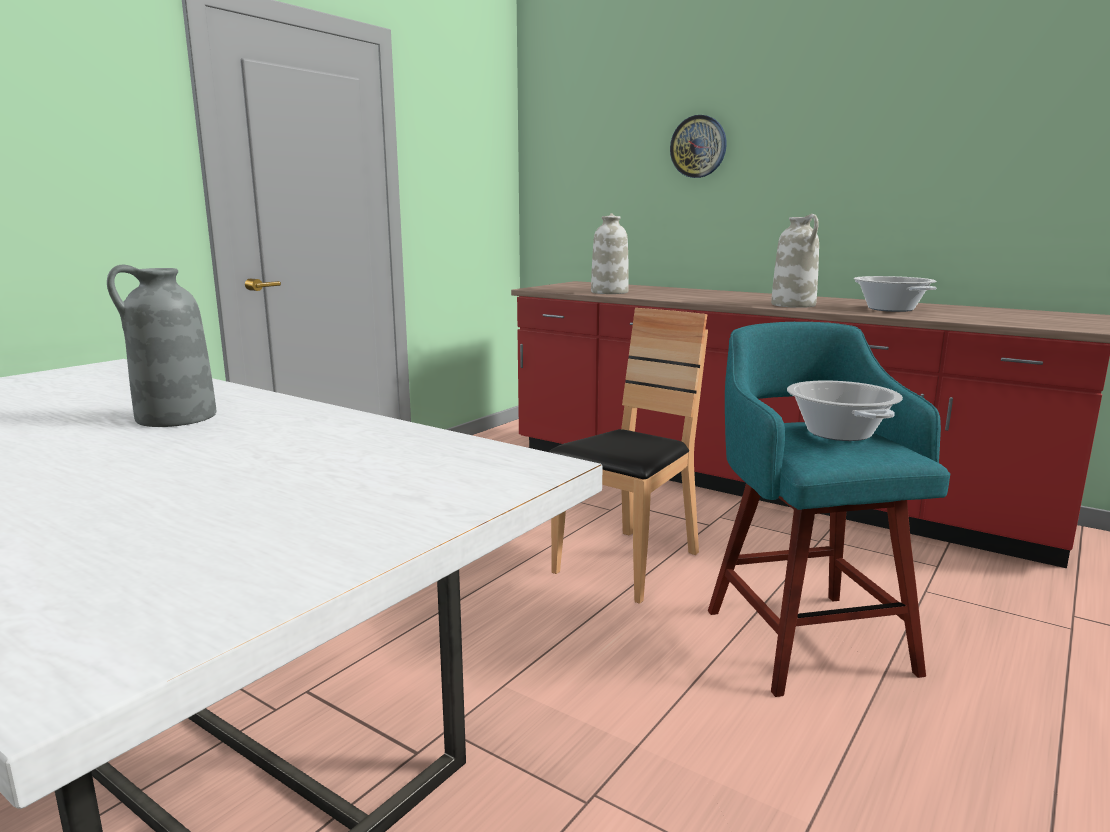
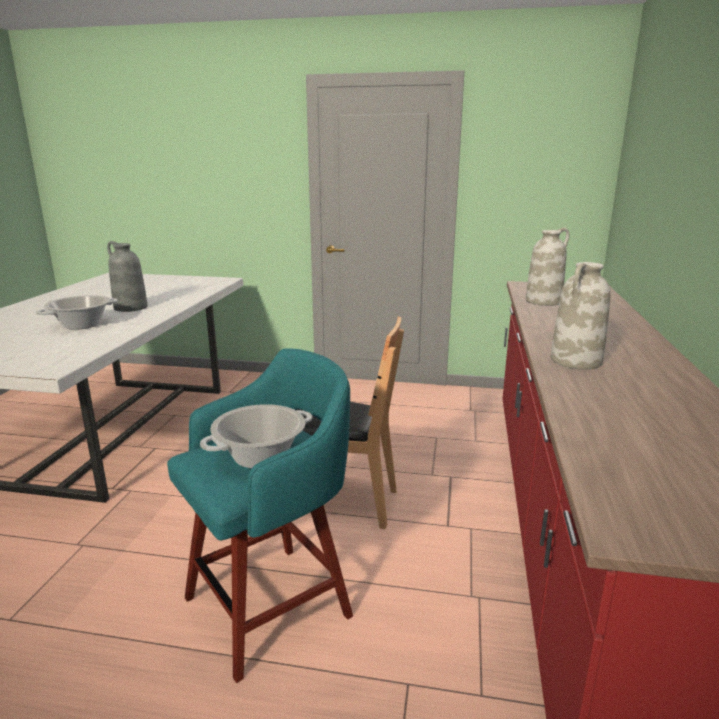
camera: 65 degrees right, 5 degrees up
wall clock [670,115,727,178] -> none
cooking pot [854,276,937,312] -> cooking pot moved to [36,295,118,330]

